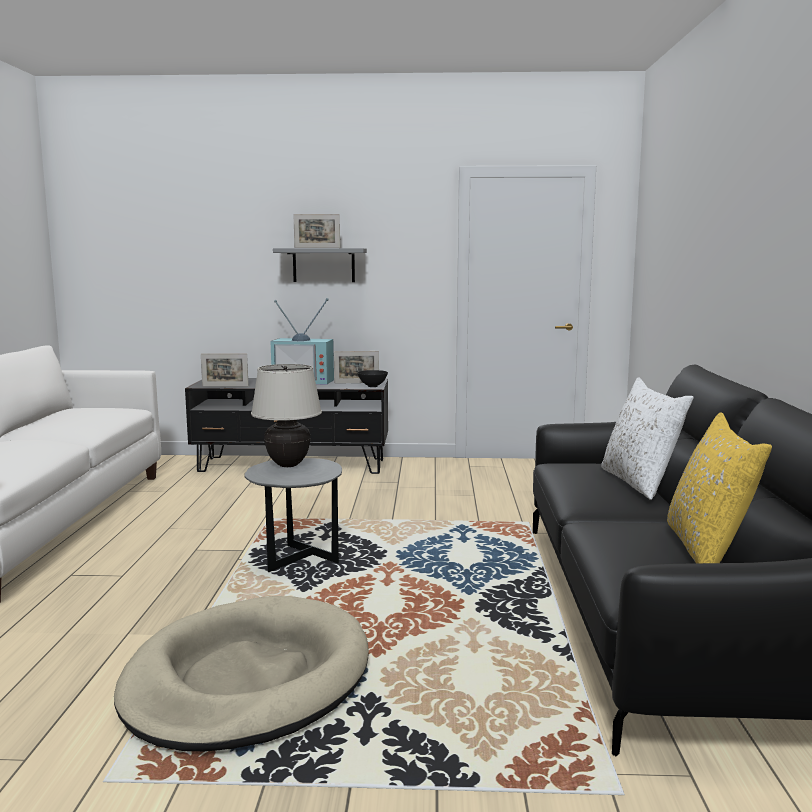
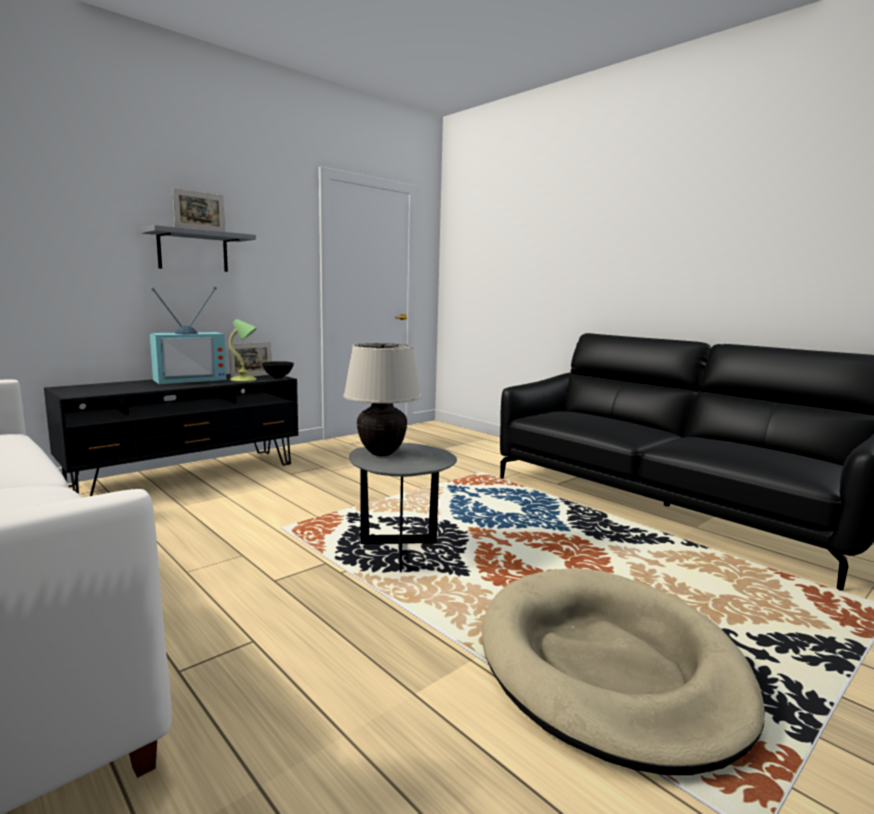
camera: 45 degrees left, 0 degrees up
picture frame [201,353,248,387] -> none
white pillow [601,377,693,500] -> none
yellow pillow [667,412,772,563] -> none
none -> table lamp [229,319,257,382]

